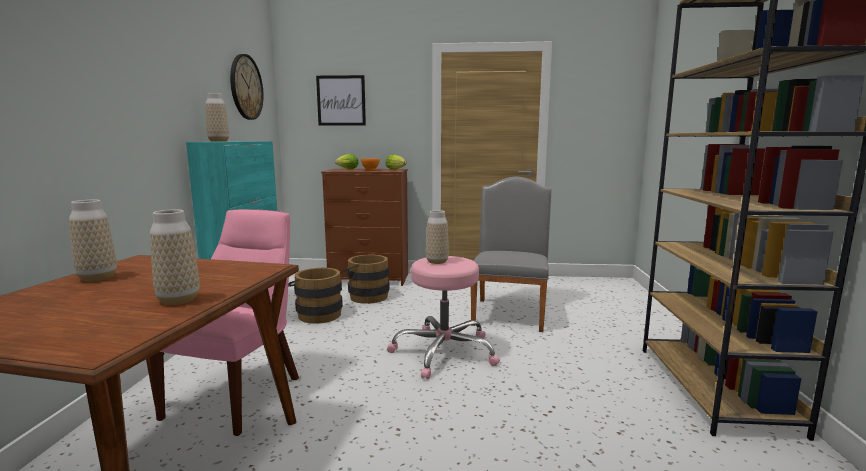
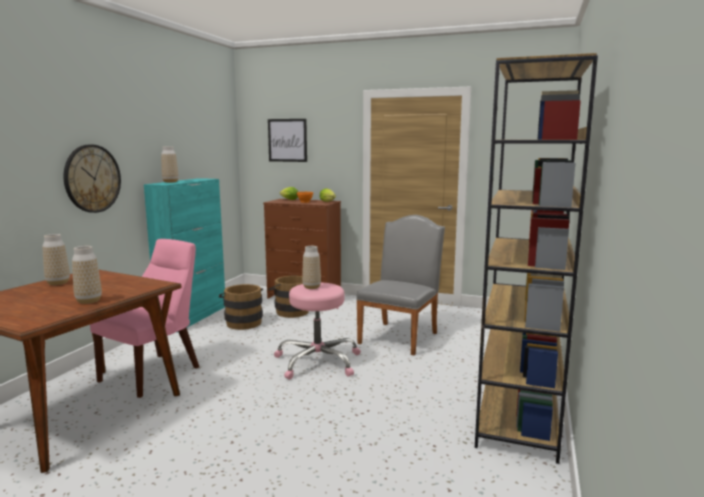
camera: 15 degrees right, 0 degrees up
wall clock [230,54,263,120] -> wall clock moved to [64,144,121,213]

